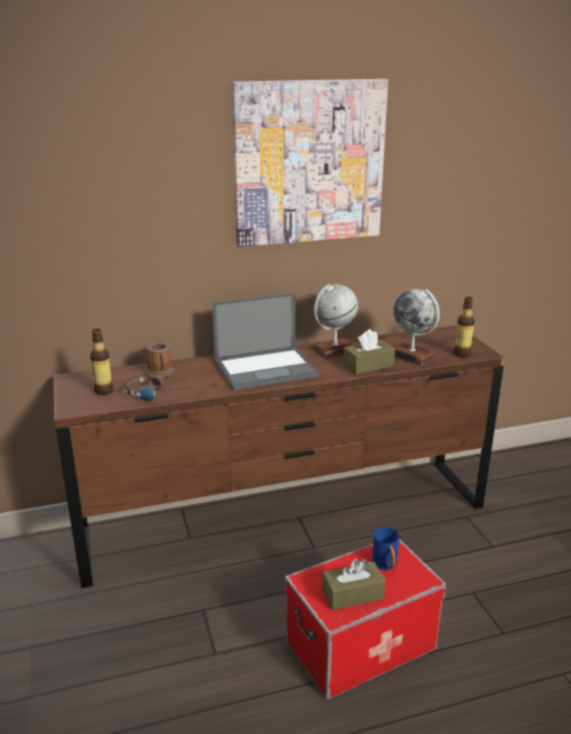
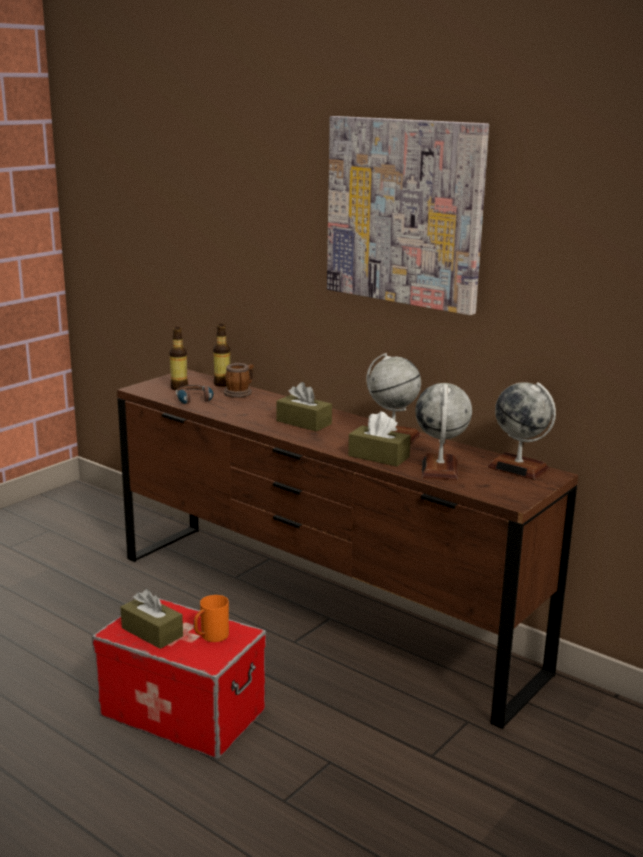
camera: 55 degrees right, 5 degrees down
laptop [212,293,319,390] -> brown tissue box [276,382,332,432]
blue mug [372,527,400,570] -> orange mug [194,595,229,642]
bottle [454,297,475,357] -> bottle moved to [213,324,230,387]
none -> globe [488,382,556,480]

